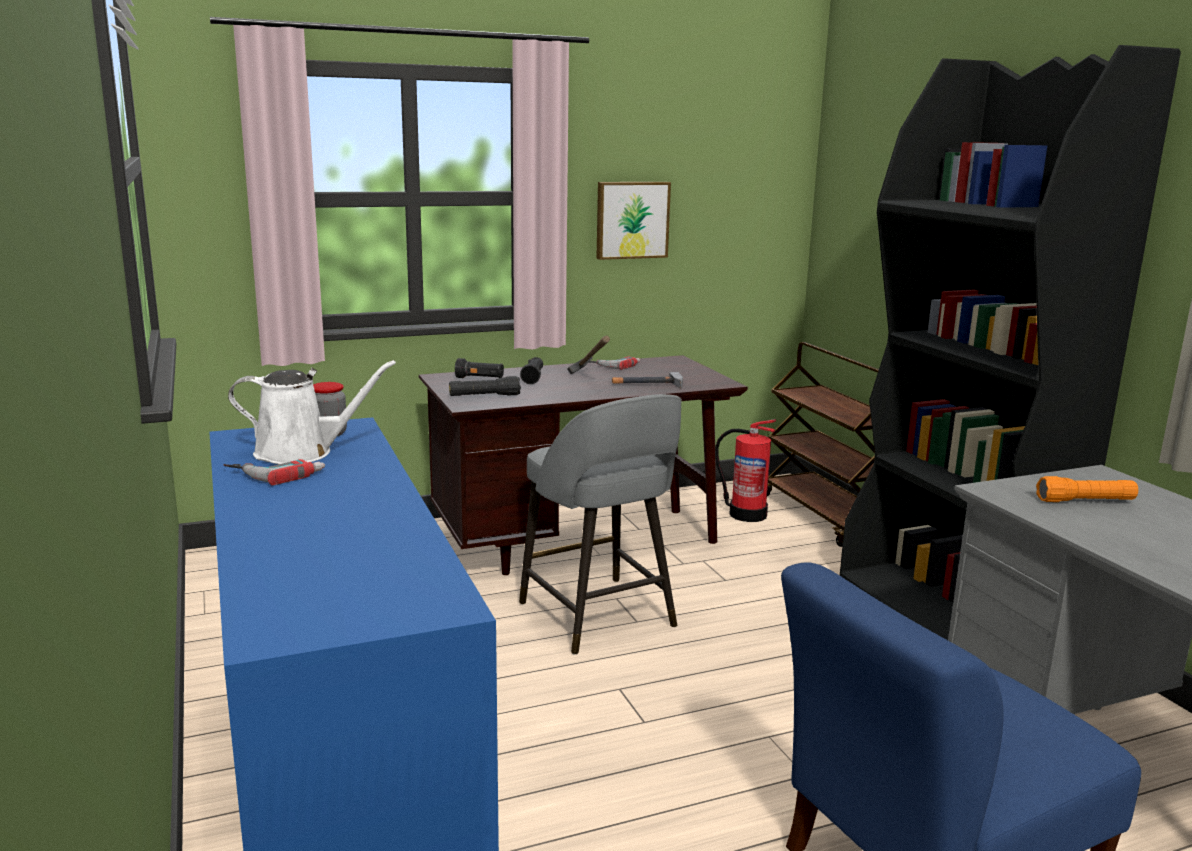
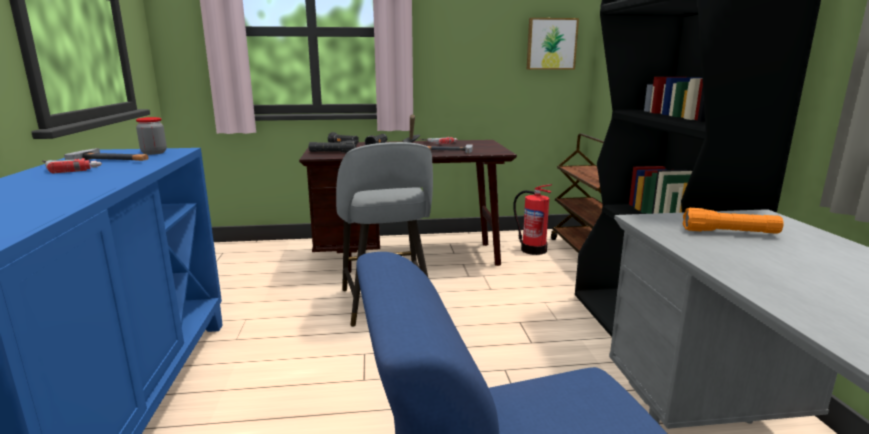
camera: 15 degrees right, 0 degrees up
white watering can [228,360,396,464] -> hammer [64,148,149,161]
picture [596,182,671,260] -> picture moved to [527,18,579,70]

